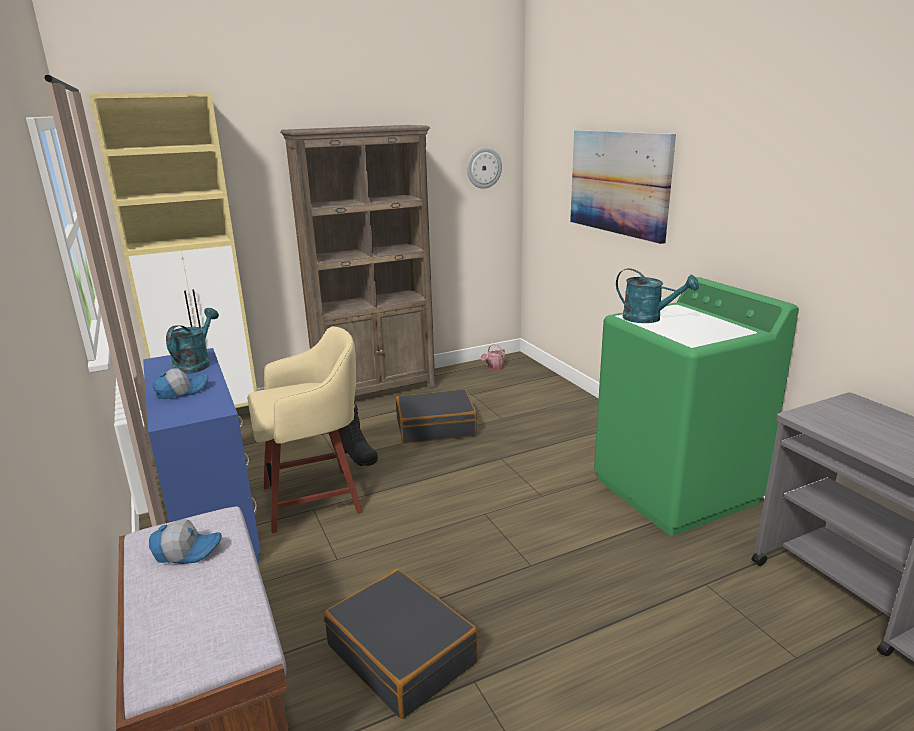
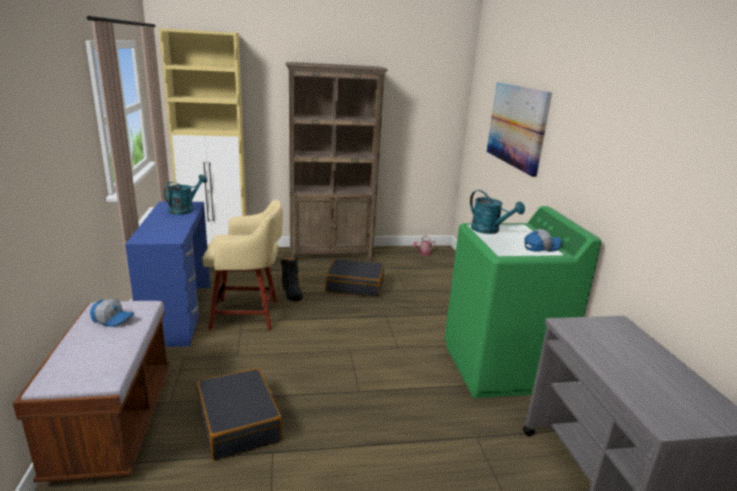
camera: 15 degrees right, 0 degrees up
cap [153,368,208,399] -> cap moved to [525,229,562,252]
wall clock [467,147,502,189] -> none

